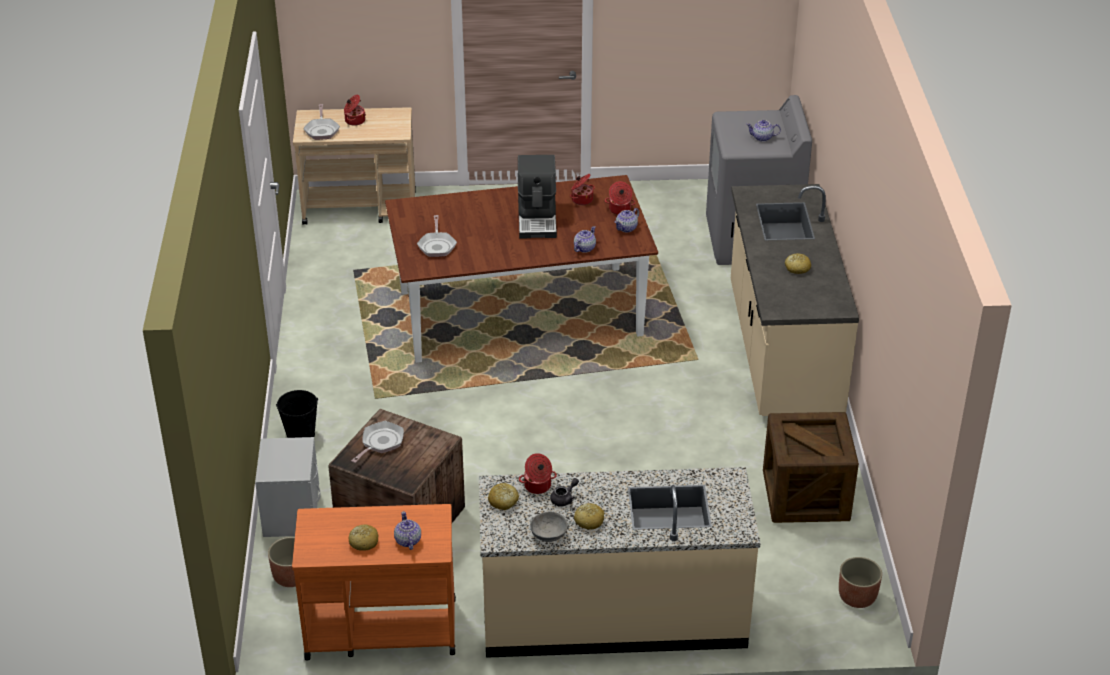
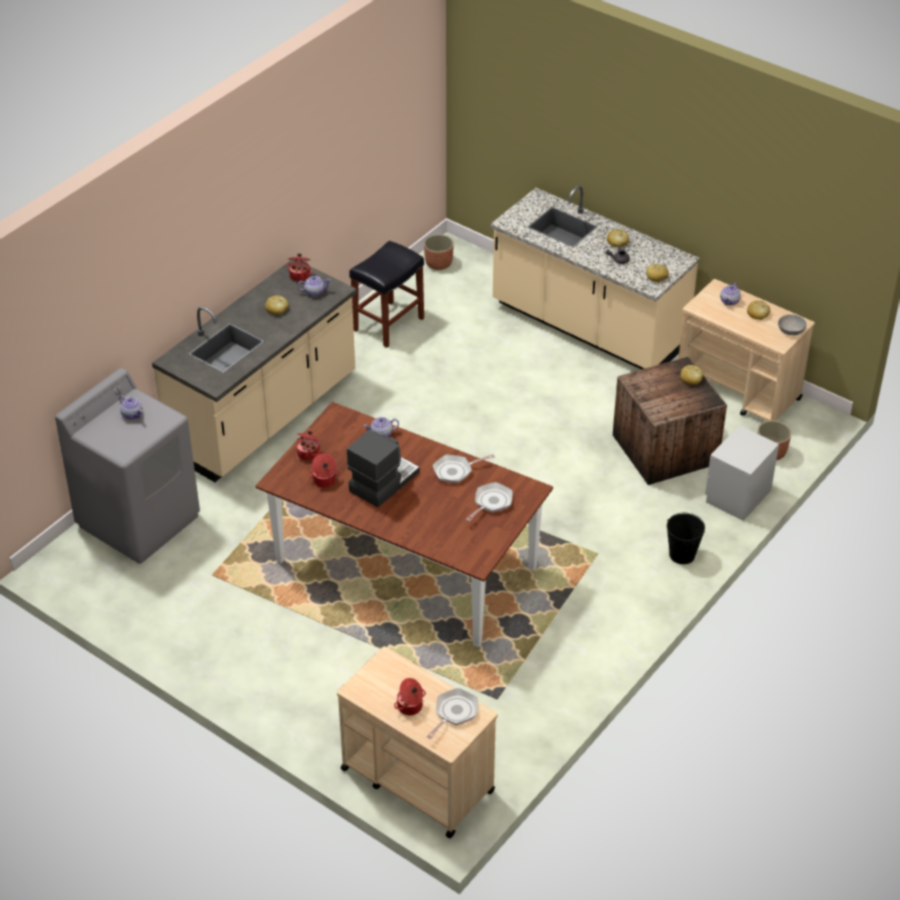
camera: 140 degrees left, 5 degrees up
orange cart [292,504,456,660] -> beige cart [678,279,815,421]
frying pan [351,421,404,463] -> frying pan moved to [432,454,495,484]
cooking pot [519,453,557,494] -> cooking pot moved to [286,254,313,282]
grey bowl [530,512,568,542] -> grey bowl moved to [778,314,807,335]
teapot [615,208,639,232] -> teapot moved to [297,276,331,297]
crate [763,412,859,523] -> black stool [349,241,424,348]
none -> bread [680,365,703,385]

